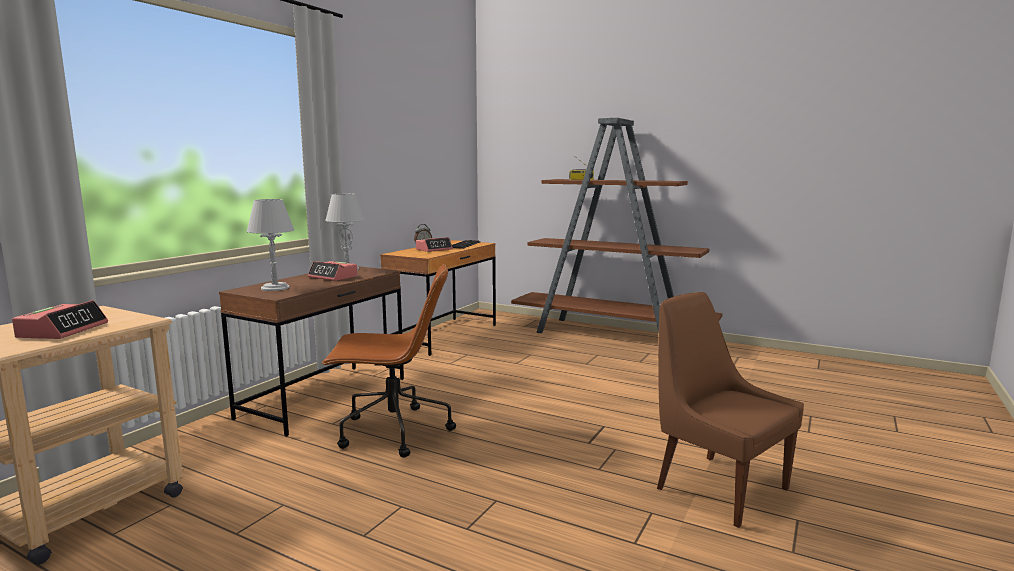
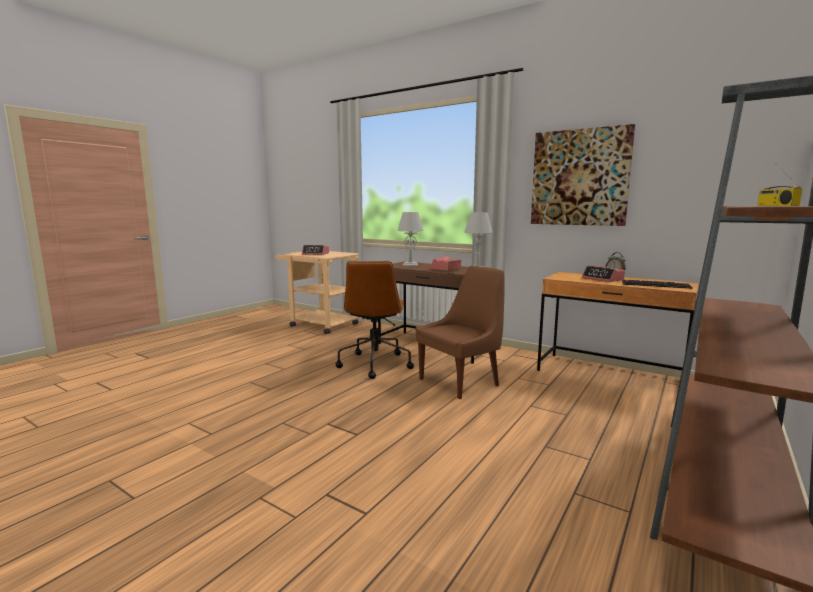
camera: 95 degrees right, 0 degrees up
brown chair [657,292,804,528] -> brown chair moved to [416,266,505,399]
none -> picture [531,124,635,226]

